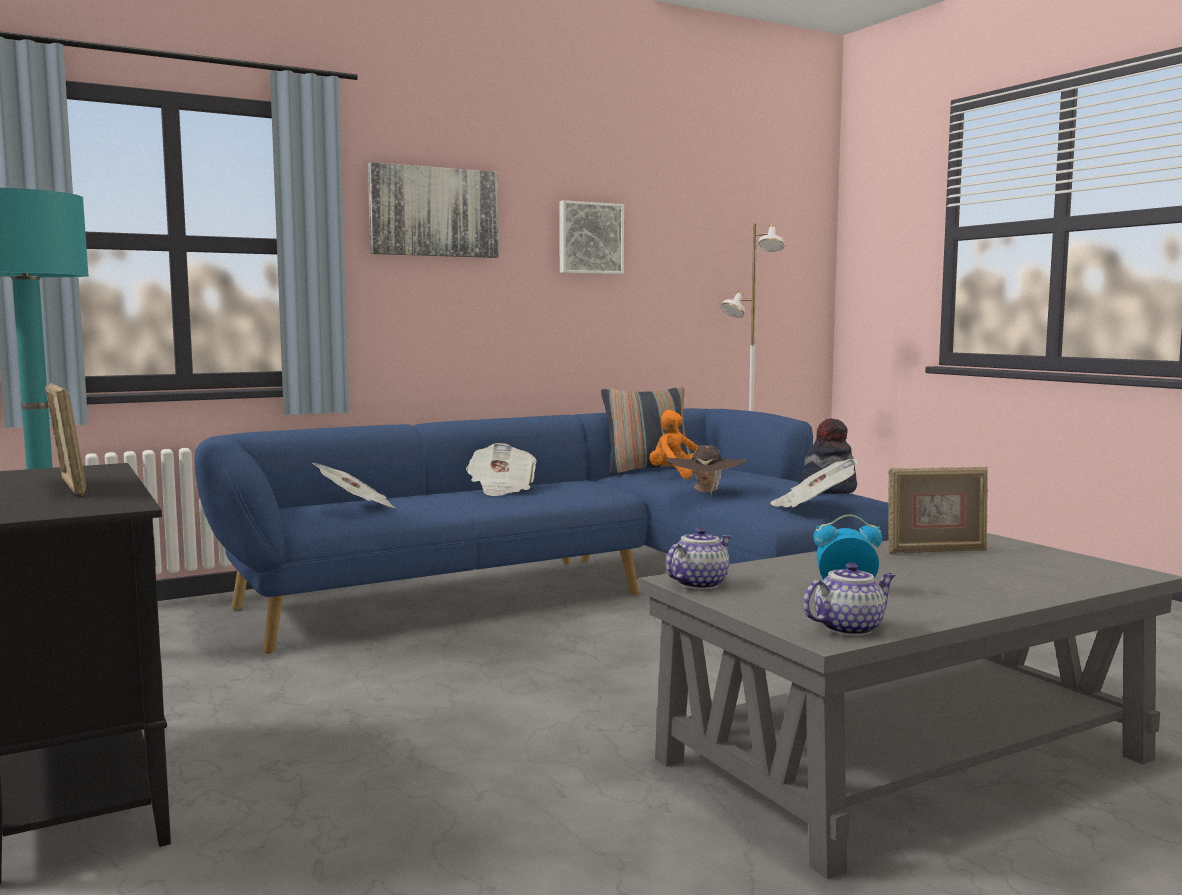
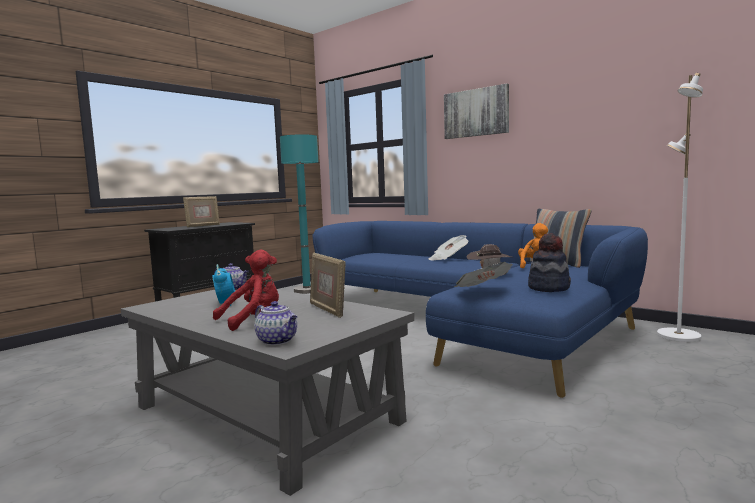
camera: 70 degrees right, 0 degrees up
newspaper [312,463,395,508] -> none
picture [559,200,624,274] -> none
teapot [803,562,895,636] -> teapot moved to [255,301,297,345]
none -> red plush toy [213,250,279,331]

